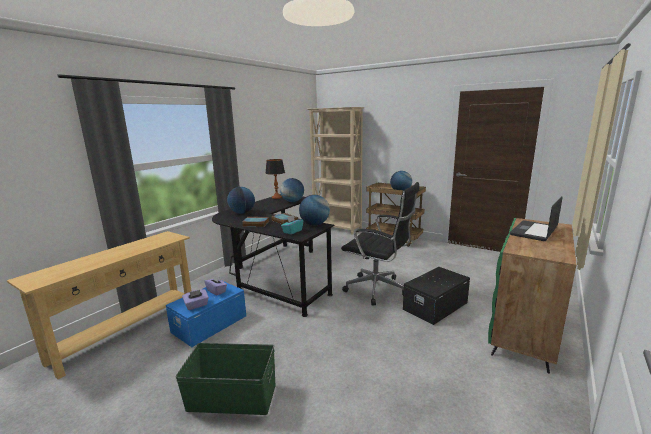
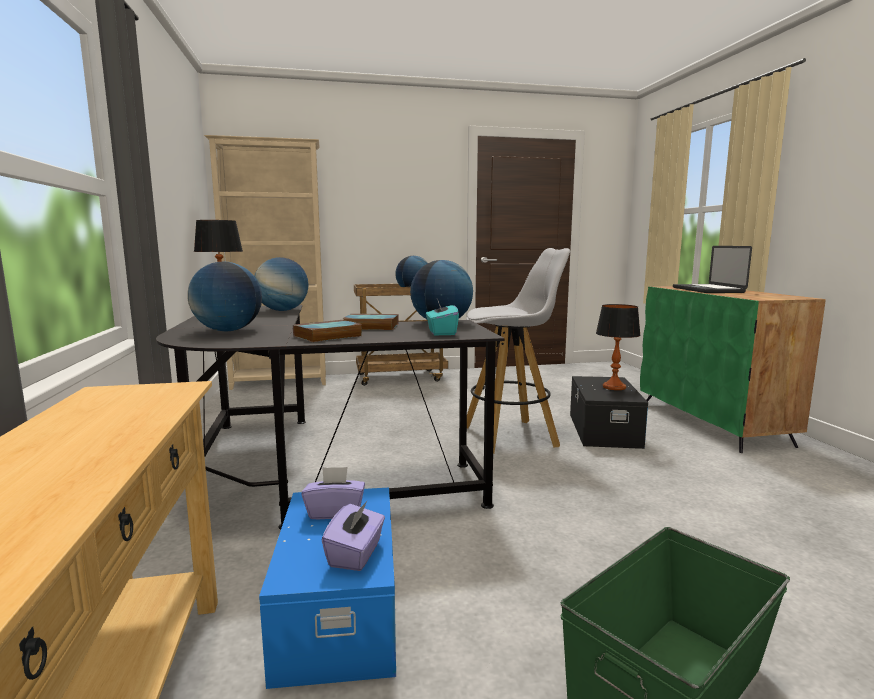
camera: 45 degrees left, 5 degrees down
black office chair [341,182,419,306] -> white stool [466,248,570,454]
none -> table lamp [596,304,641,390]

